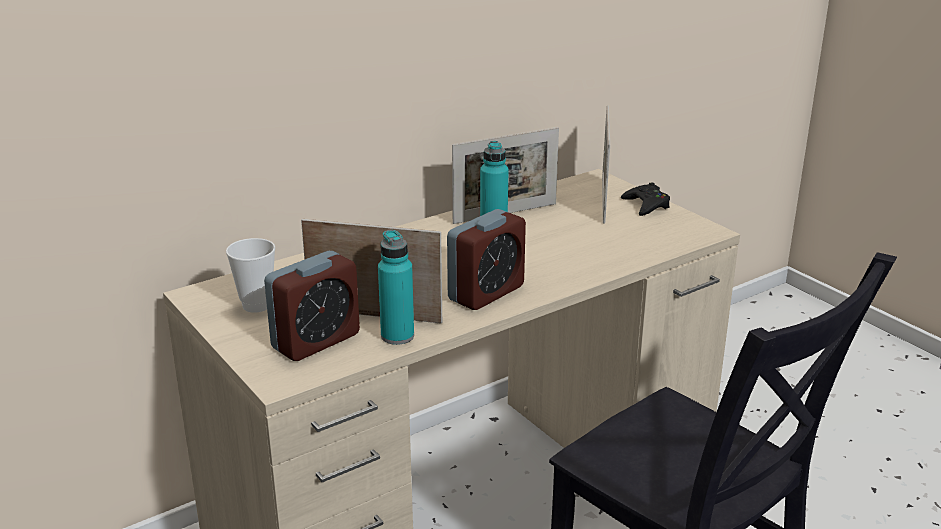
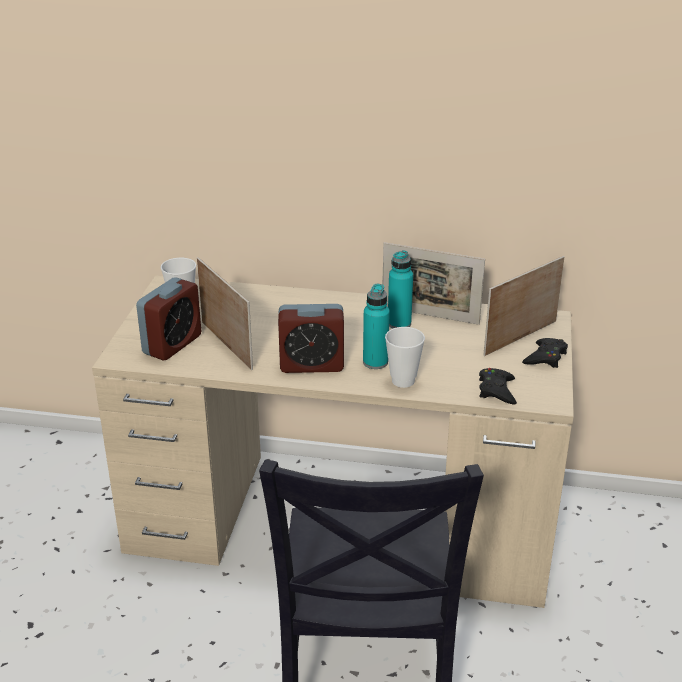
camera: 45 degrees right, 5 degrees up
alarm clock [264,251,360,361] -> alarm clock turned 60 degrees counterclockwise [136,277,201,360]
turquoise bottle [378,230,414,345] -> turquoise bottle moved to [363,284,390,369]
none -> cup [385,327,425,388]
none -> black game controller [479,368,517,404]

